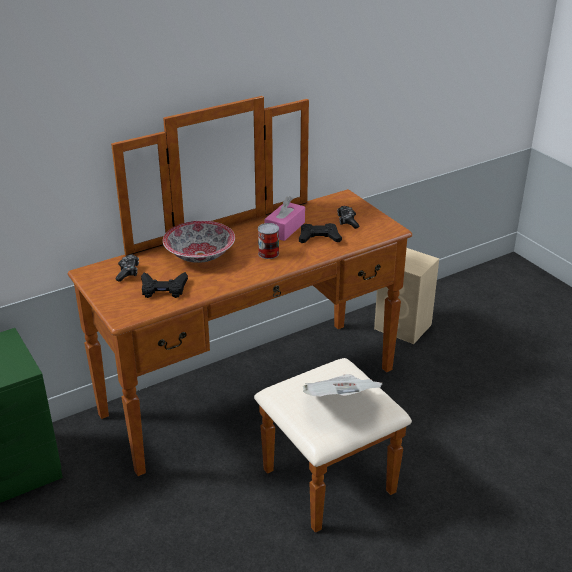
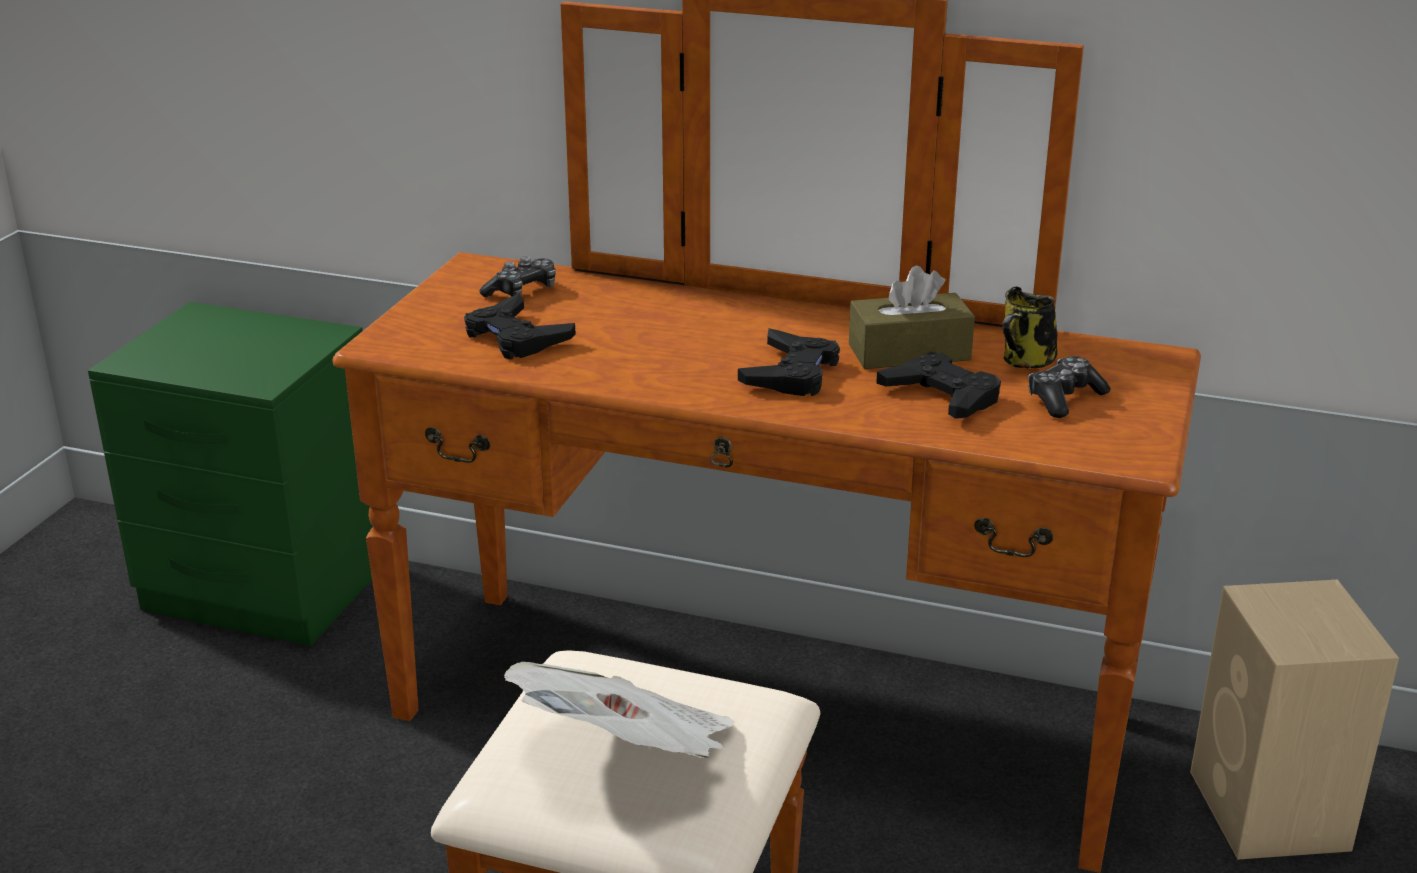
camera: 50 degrees right, 5 degrees down
bowl [163,221,235,263] -> none
can [258,223,279,259] -> black game controller [738,328,840,396]
pink tissue box [264,196,305,241] -> brown tissue box [849,265,975,369]
none -> mug [1002,286,1058,368]

